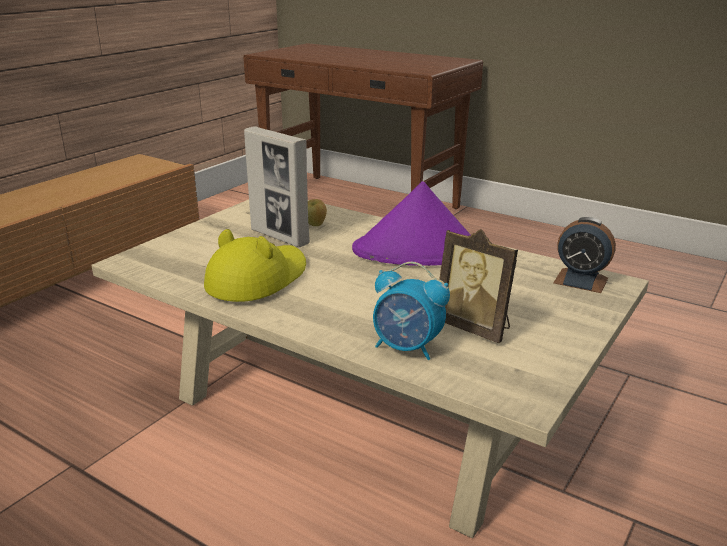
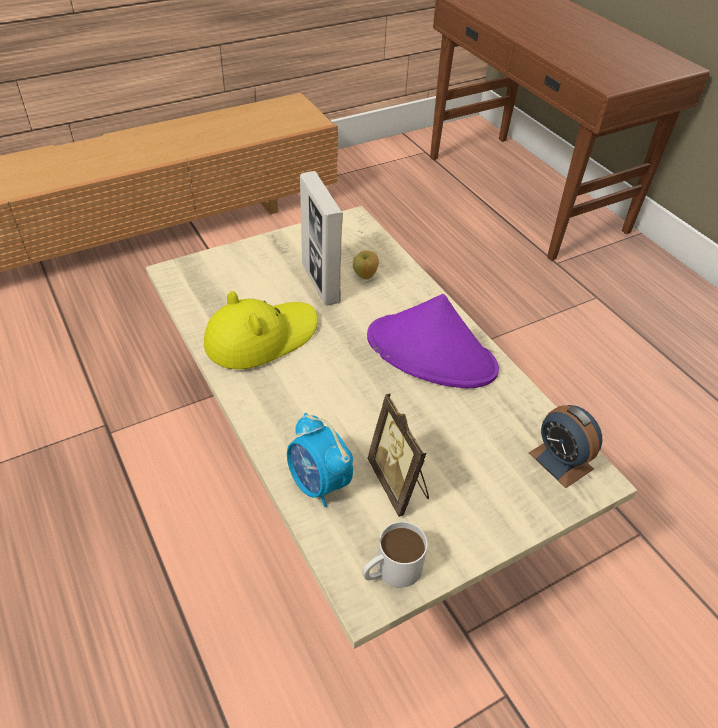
camera: 25 degrees right, 20 degrees up
none -> white mug [362,521,427,588]

